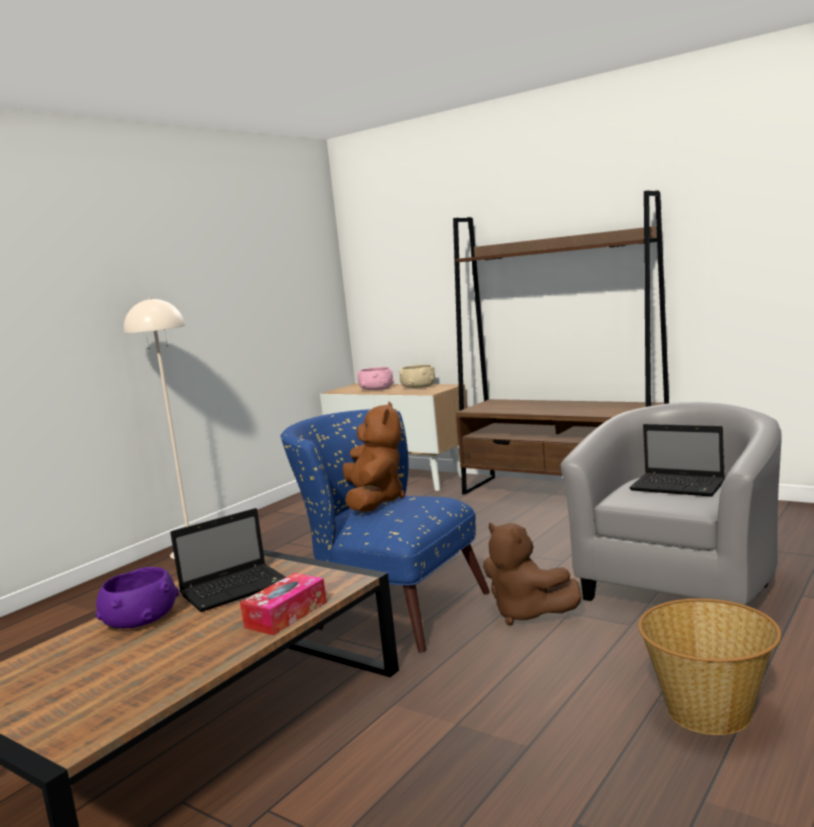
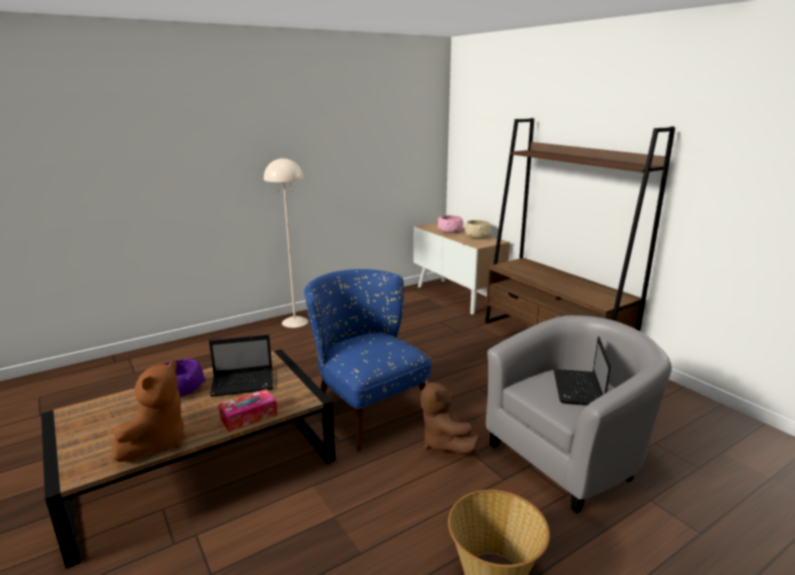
camera: 20 degrees right, 10 degrees up
brown plush toy [343,401,405,512] -> brown plush toy moved to [112,361,184,462]
laptop [629,424,725,497] -> laptop turned 45 degrees clockwise [553,336,611,406]

